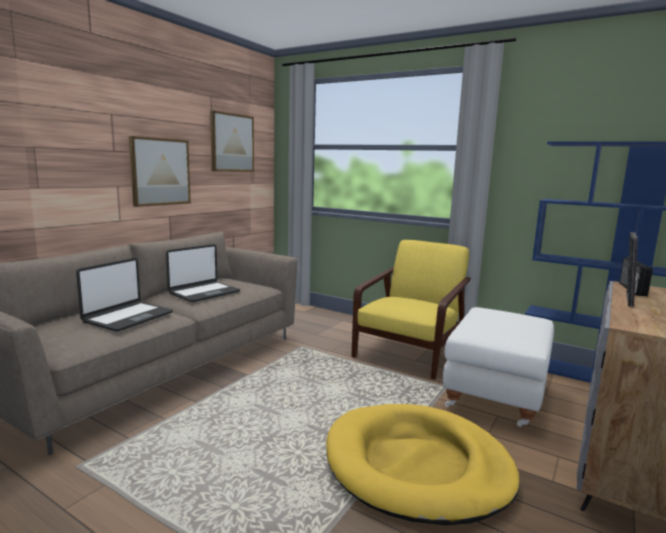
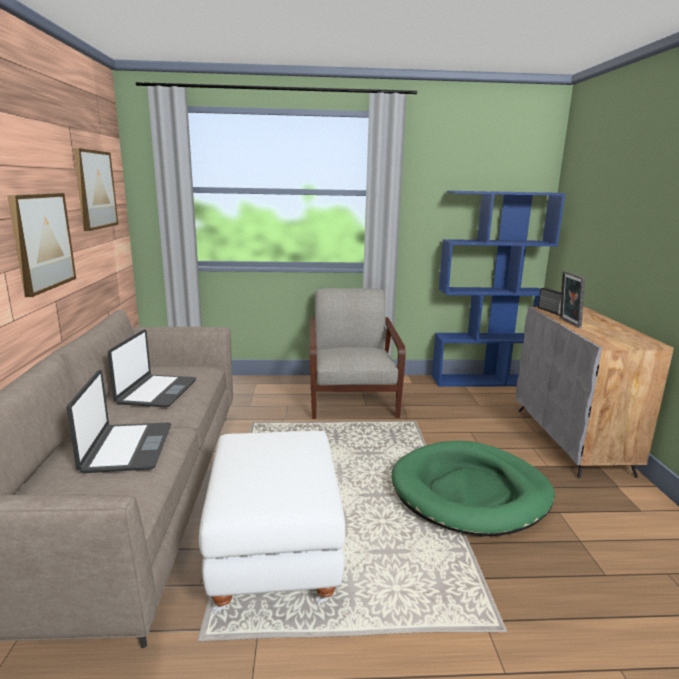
camera: 35 degrees left, 5 degrees up
yellow dog bed [326,404,520,525] -> green dog bed [392,441,555,536]
yellow armchair [351,240,471,379] -> grey armchair [310,288,406,419]
white ottoman [443,307,554,426] -> white ottoman moved to [199,431,345,614]

